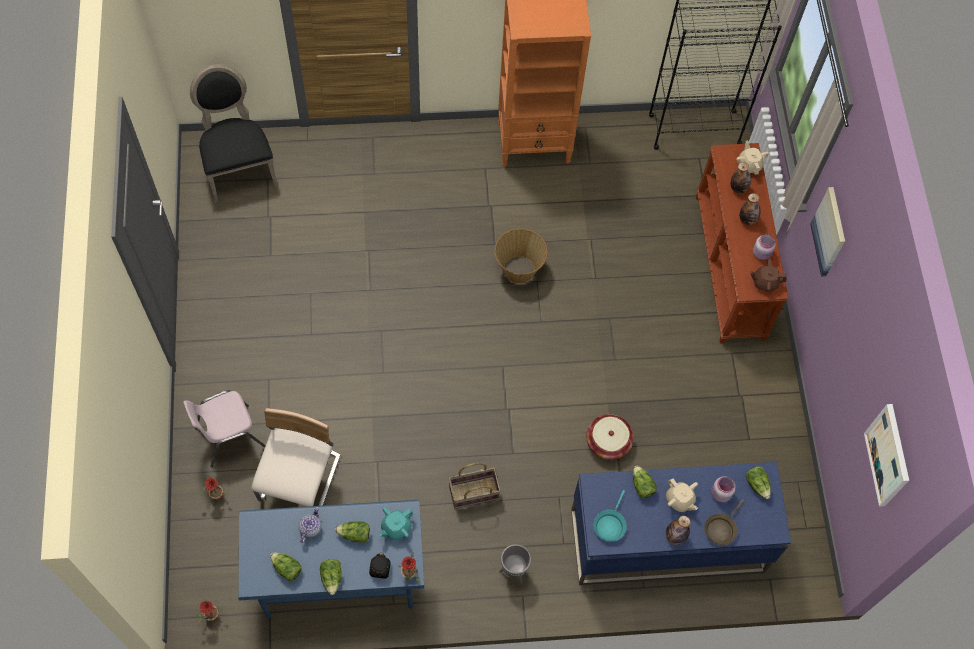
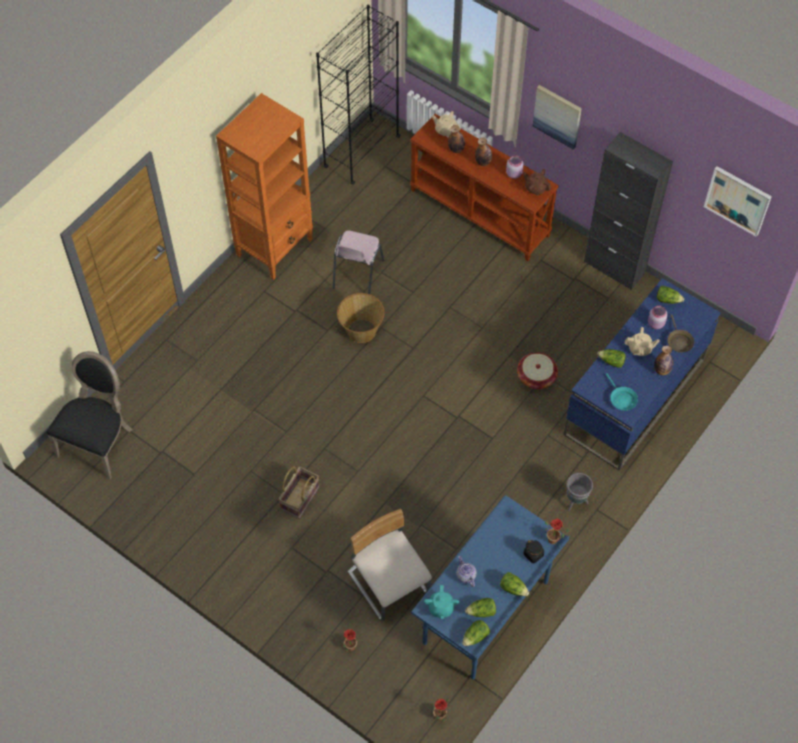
camera: 45 degrees left, 5 degrees down
pink chair [183,390,266,468] -> pink chair moved to [333,230,384,294]
black chair [190,64,278,202] -> black chair turned 90 degrees clockwise [46,351,133,480]
lettuce [335,521,370,543] -> lettuce moved to [462,620,490,646]
turquoise teapot [379,507,413,540] -> turquoise teapot moved to [424,585,459,619]
basket [448,463,501,509] -> basket moved to [278,466,319,519]
brown teapot [750,259,786,291] -> brown teapot turned 75 degrees clockwise [523,169,551,196]
none -> black cabinet [584,132,673,290]

